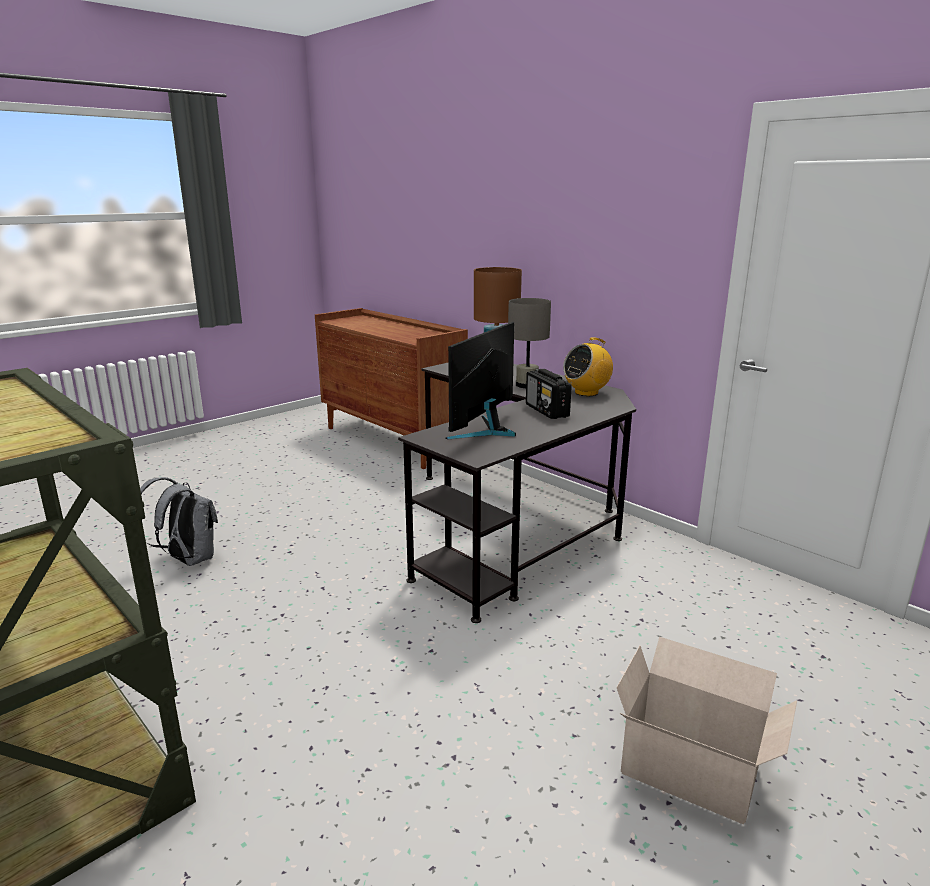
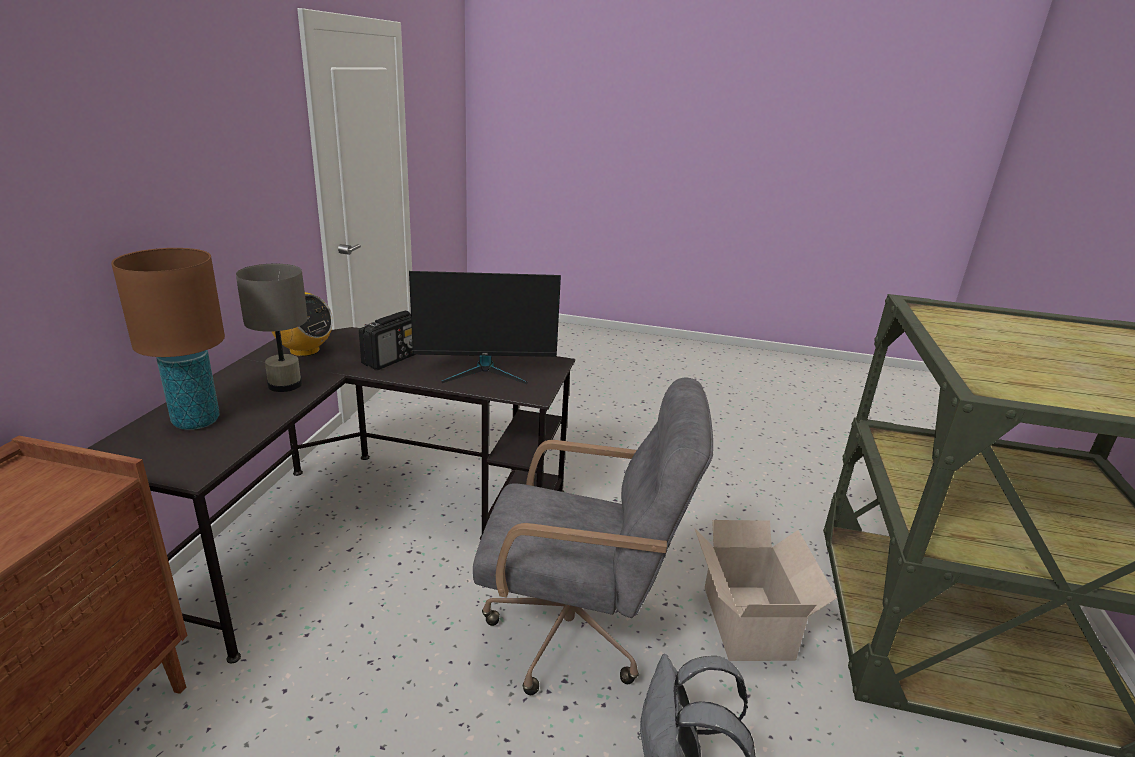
camera: 125 degrees left, 5 degrees up
cardboard box [616,637,797,825] -> cardboard box moved to [695,520,837,661]
none -> grey office chair [473,378,713,695]

